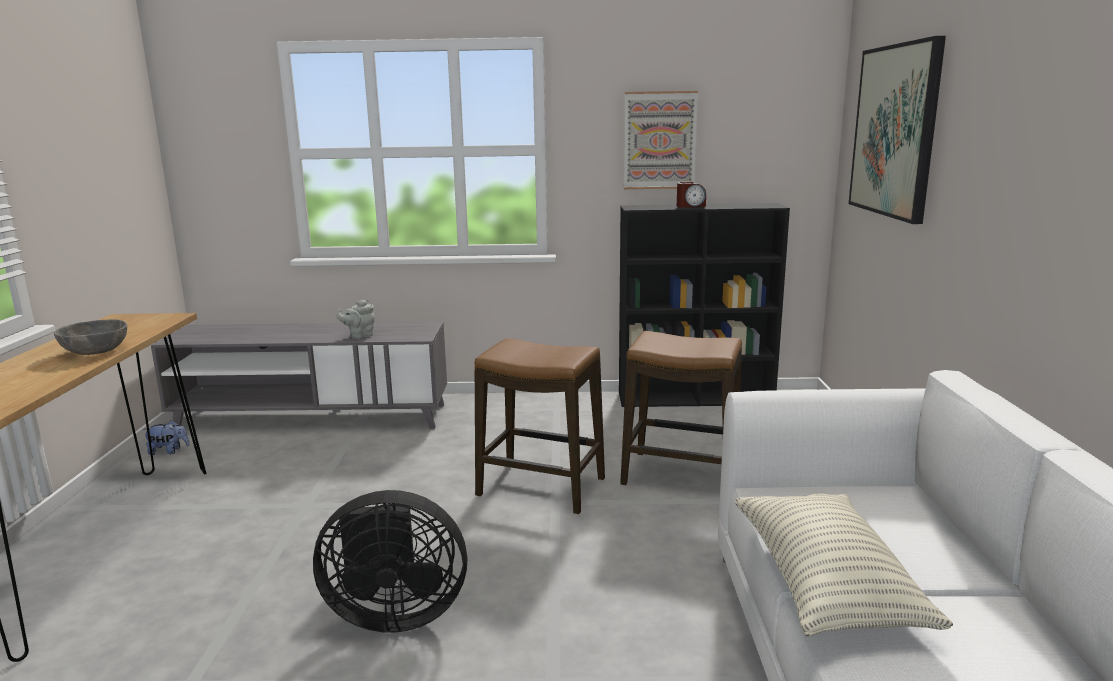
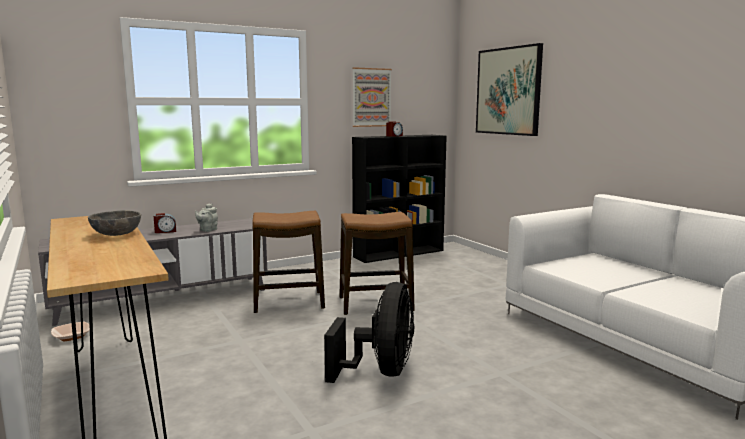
camera: 30 degrees left, 5 degrees down
plush toy [144,420,190,455] -> bowl [51,322,90,341]
black fan [313,490,467,633] -> black fan turned 45 degrees counterclockwise [324,282,414,383]
stool [620,331,742,485] -> stool moved to [252,211,325,313]
pillow [735,494,953,637] -> none
none -> alarm clock [154,213,176,233]

